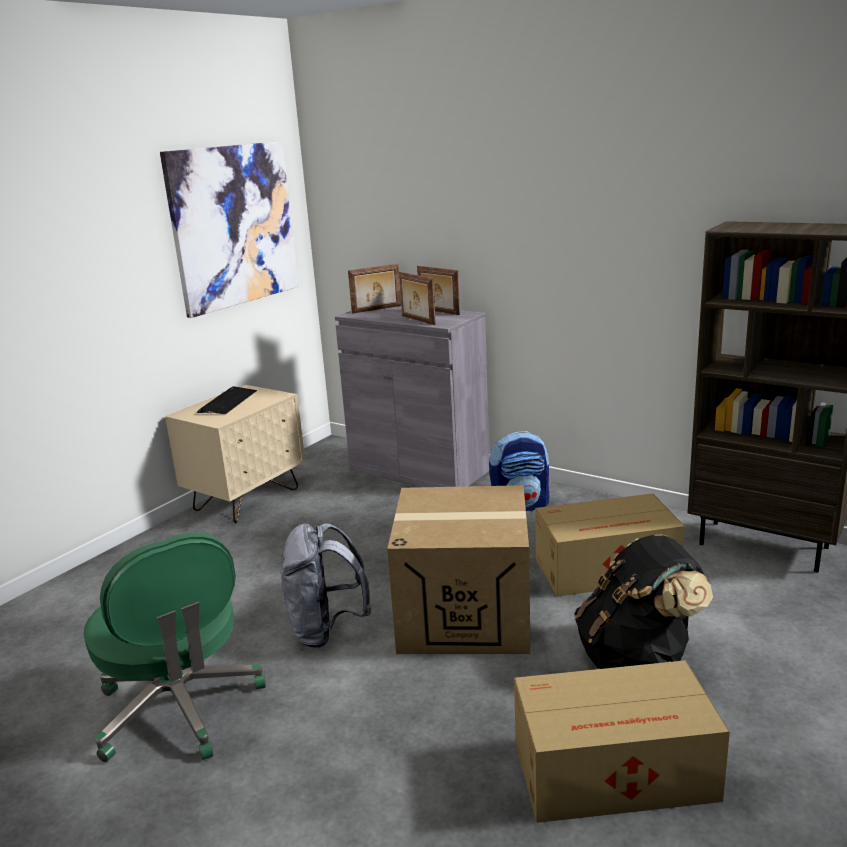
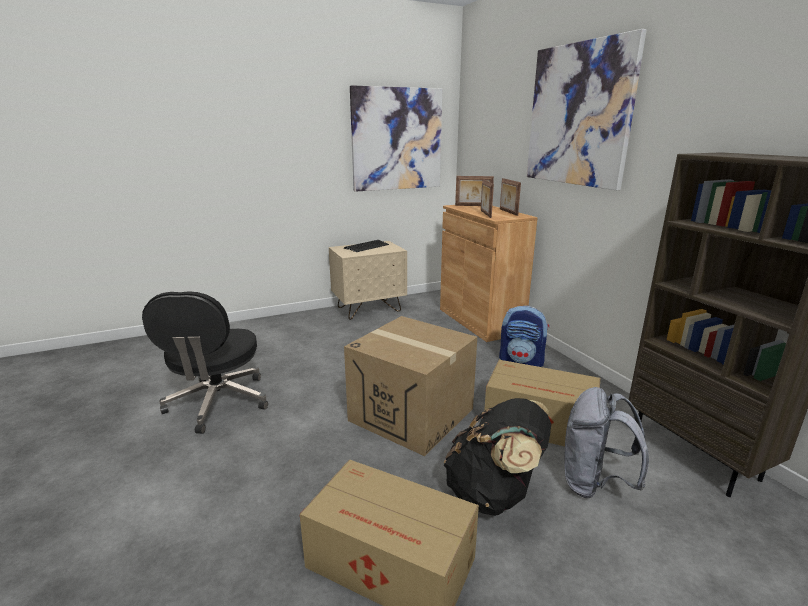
camera: 30 degrees right, 0 degrees up
green office chair [84,533,266,762] -> black office chair [142,291,268,434]
grey backpack [280,523,371,648] -> grey backpack moved to [564,387,649,498]
grey cabinet [335,306,490,487] -> brown cabinet [440,205,538,342]
none -> picture [526,29,647,190]

